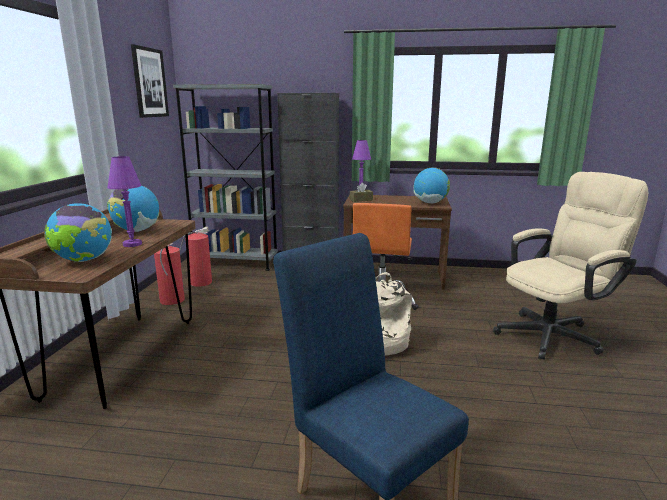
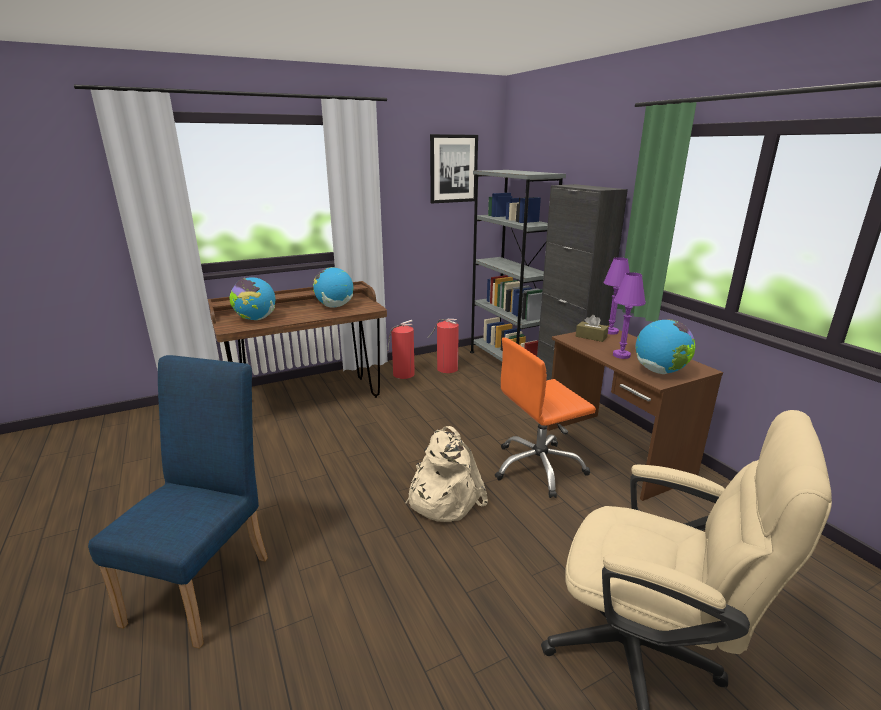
camera: 55 degrees right, 5 degrees up
purple table lamp [107,156,142,247] -> purple table lamp moved to [613,272,646,359]

